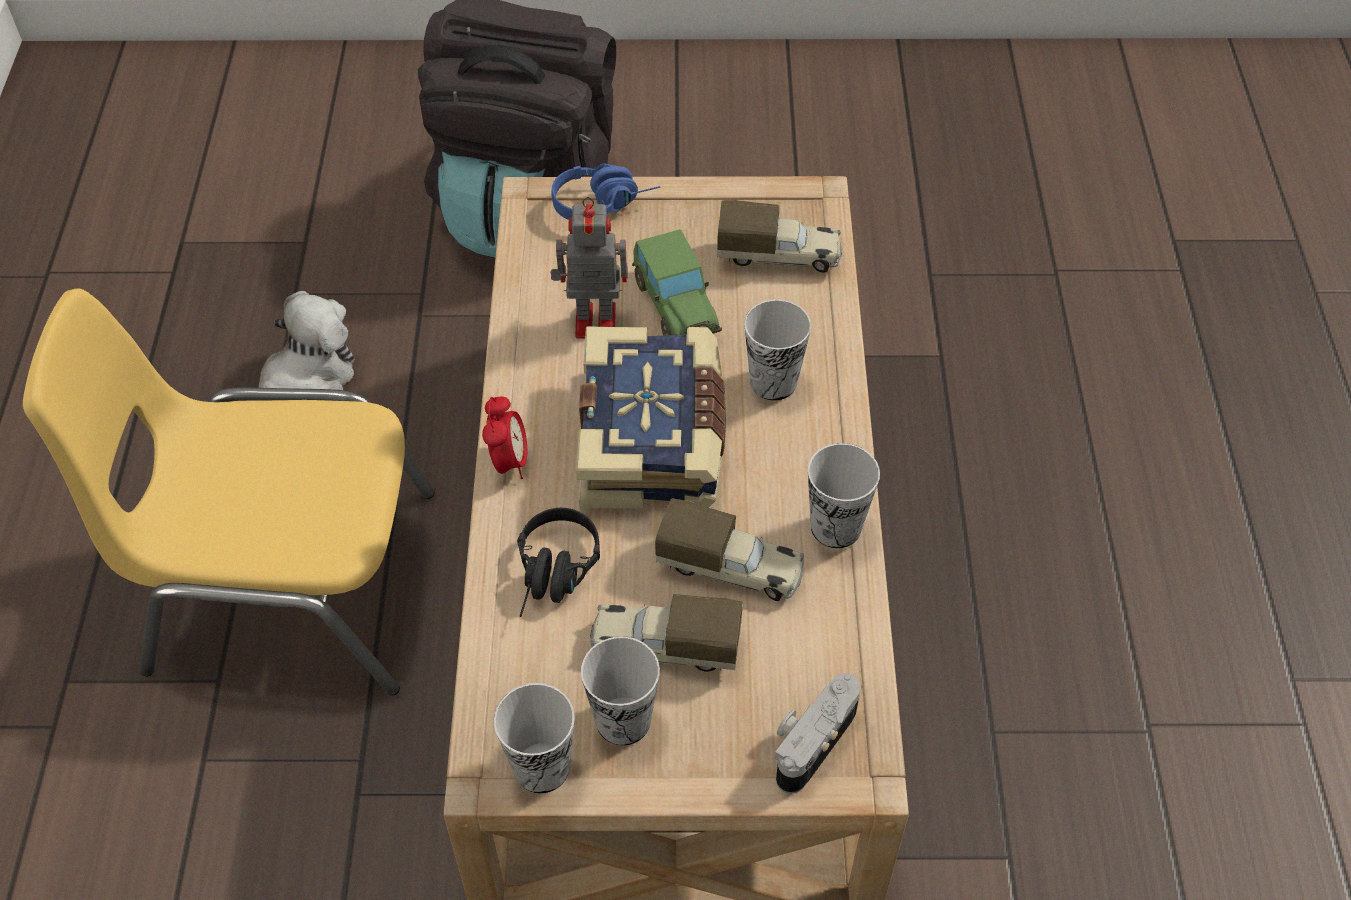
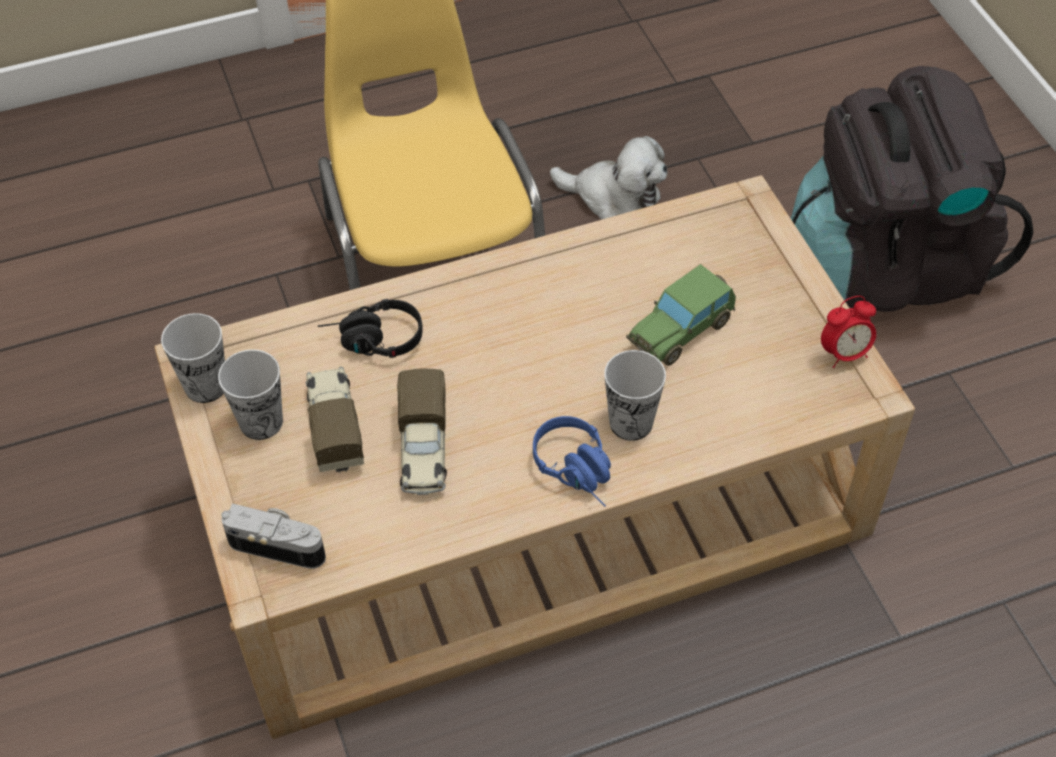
camera: 70 degrees right, 0 degrees up
alarm clock [482,396,527,479] -> alarm clock moved to [821,296,876,368]
toy robot [550,197,628,339] -> none
blue headphones [552,164,660,220] -> blue headphones moved to [533,416,611,506]
book [576,326,726,509] -> none
toy truck [717,200,842,273] -> none
cup [808,443,880,548] -> none

